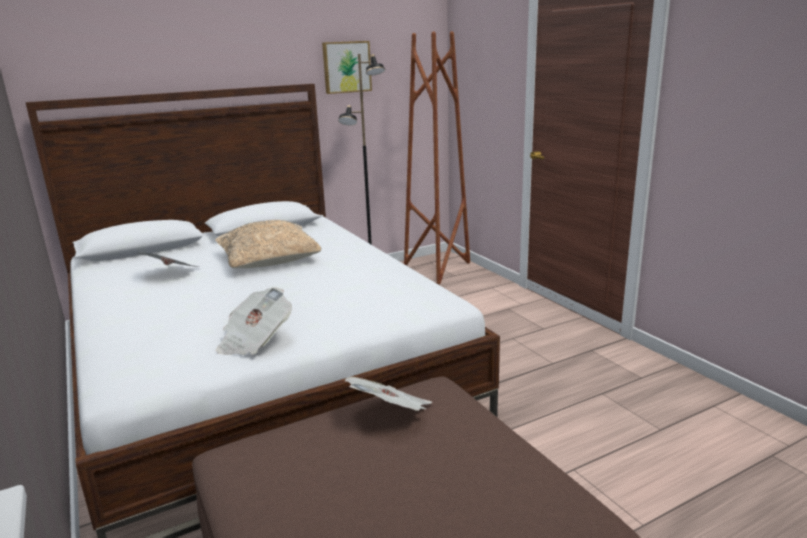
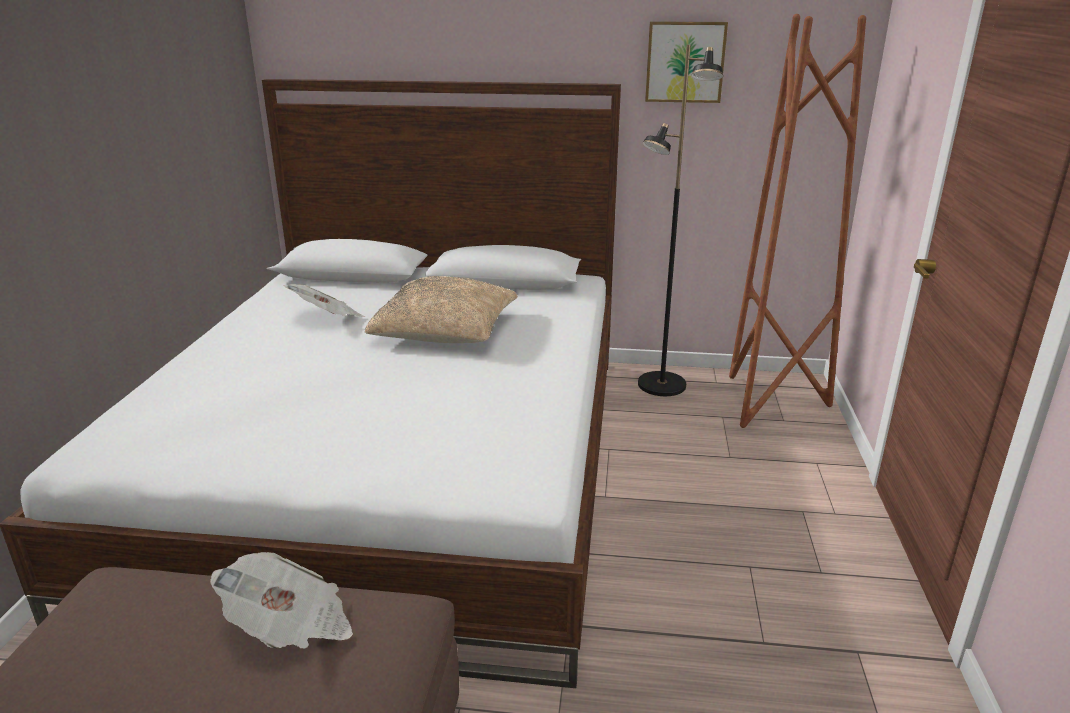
camera: 35 degrees right, 5 degrees up
newspaper [216,287,292,355] -> none

